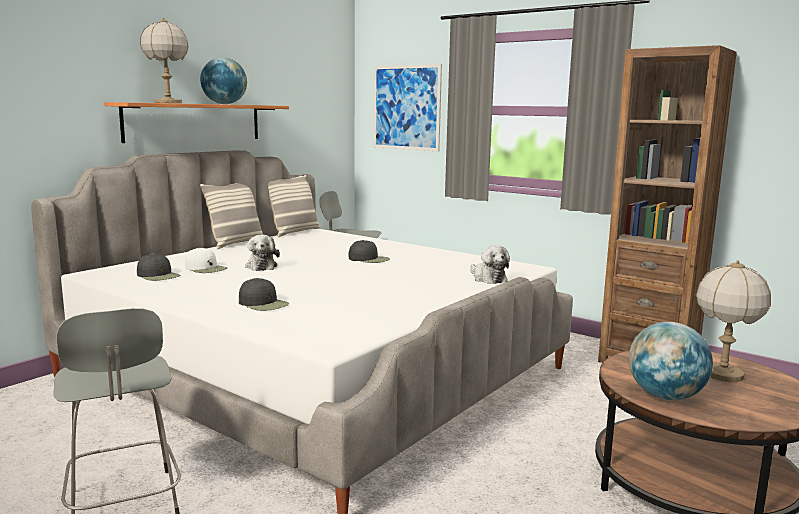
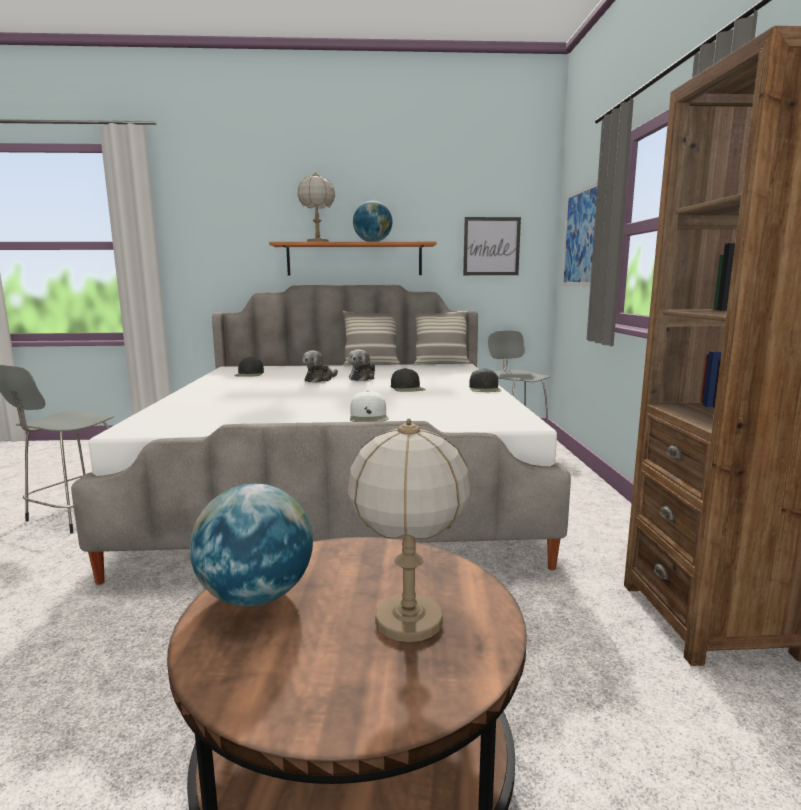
camera: 50 degrees right, 0 degrees up
white cap [185,247,227,273] -> white cap moved to [350,391,389,422]
black cap [239,278,289,311] -> black cap moved to [469,368,502,392]
plush toy [470,245,510,284] -> plush toy moved to [348,349,375,381]
none -> picture [463,217,521,275]

